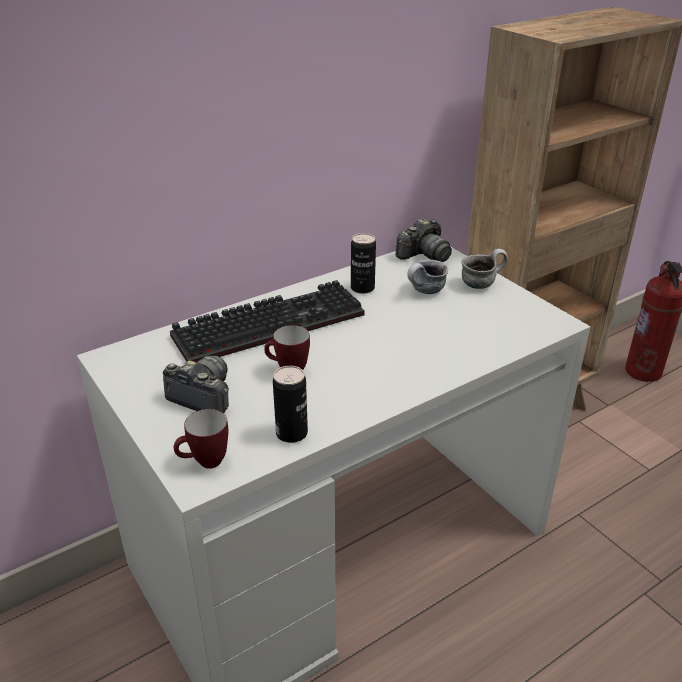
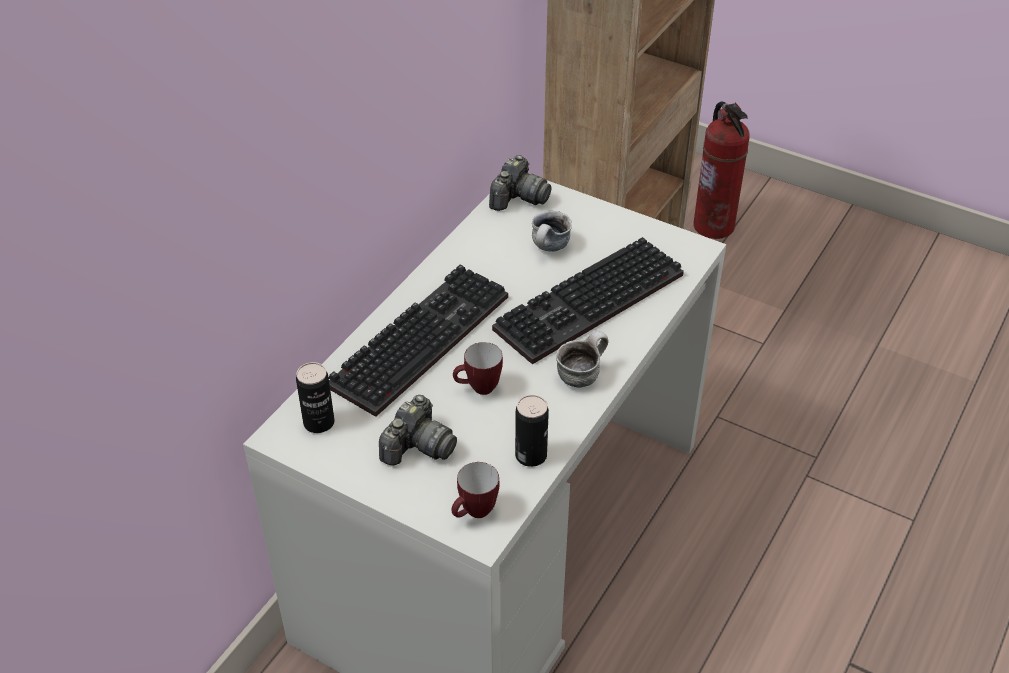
camera: 25 degrees left, 10 degrees up
camera [163,356,229,414] -> camera turned 120 degrees clockwise [379,395,457,466]
can [351,233,376,294] -> can moved to [296,362,334,433]
mug [461,249,508,289] -> mug moved to [556,331,609,388]
none -> keyboard [492,237,684,364]

